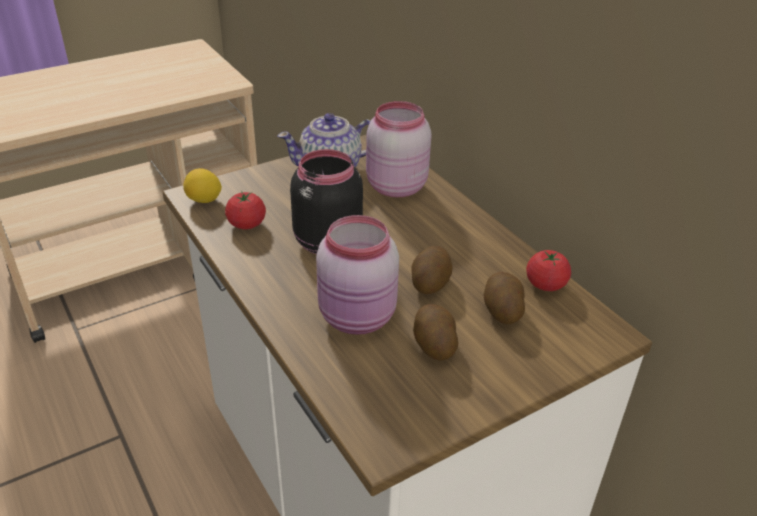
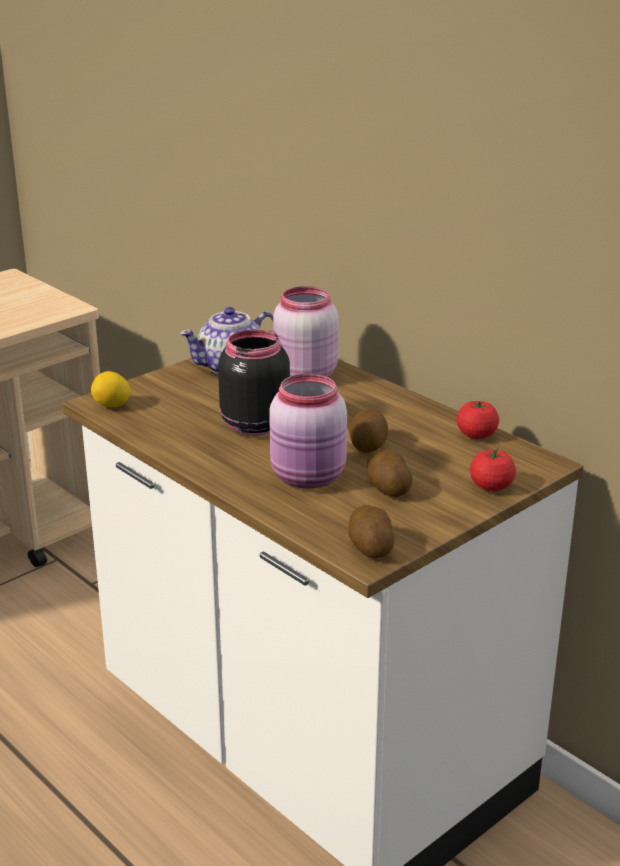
camera: 10 degrees left, 10 degrees down
tomato [225,191,266,229] -> tomato moved to [470,448,516,491]
potato [484,272,525,324] -> potato moved to [348,505,395,558]

